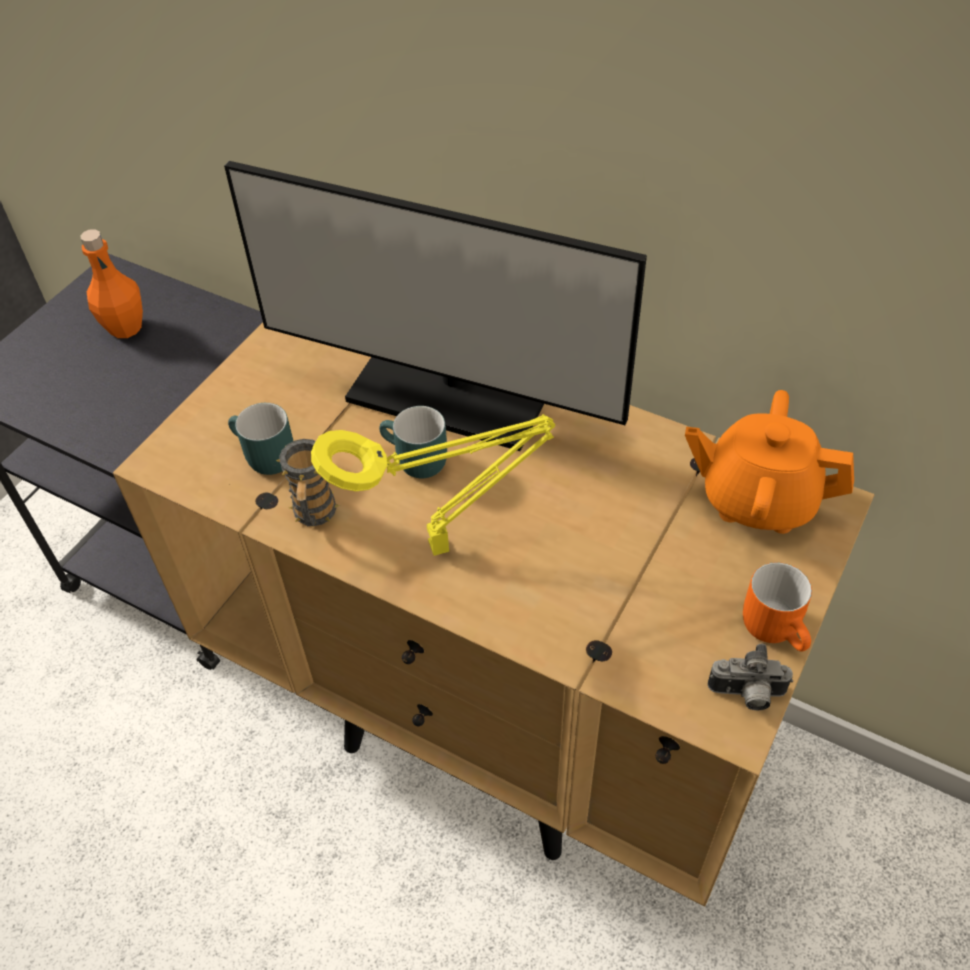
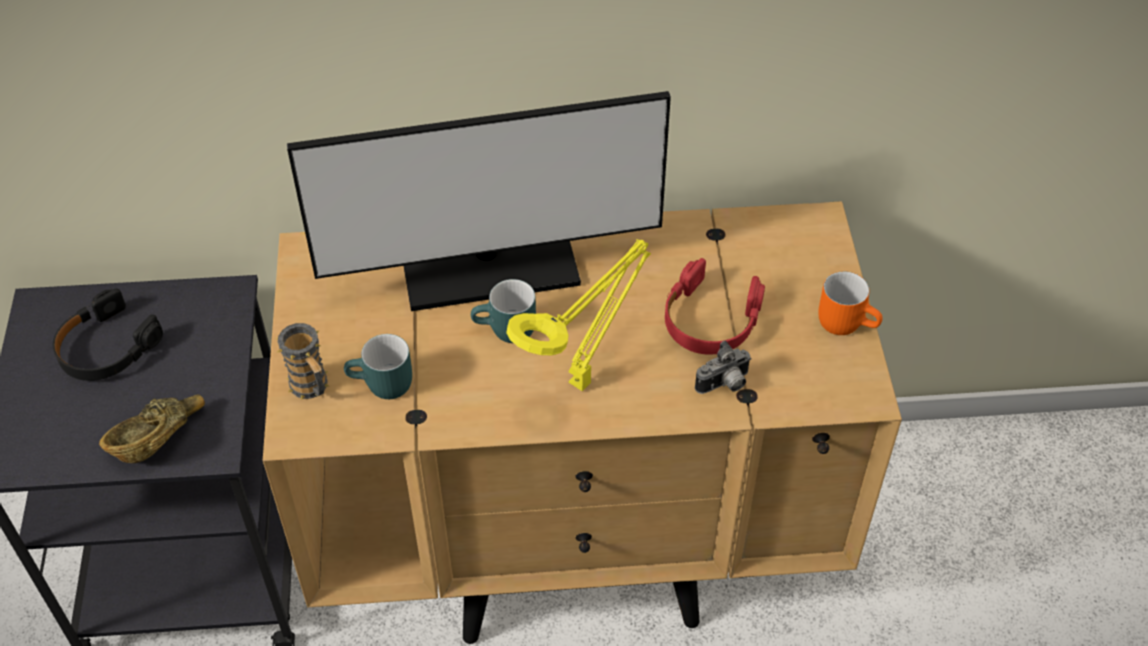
camera: 35 degrees left, 0 degrees up
orange bottle [80,229,143,338] -> black headphones [53,288,163,381]
mug [276,439,340,527] -> mug moved to [275,323,329,400]
orange teapot [685,390,854,534] -> none
camera [708,643,793,711] -> camera moved to [695,341,751,394]
none -> brown bowl [99,395,205,463]
none -> red headphones [665,258,765,355]

